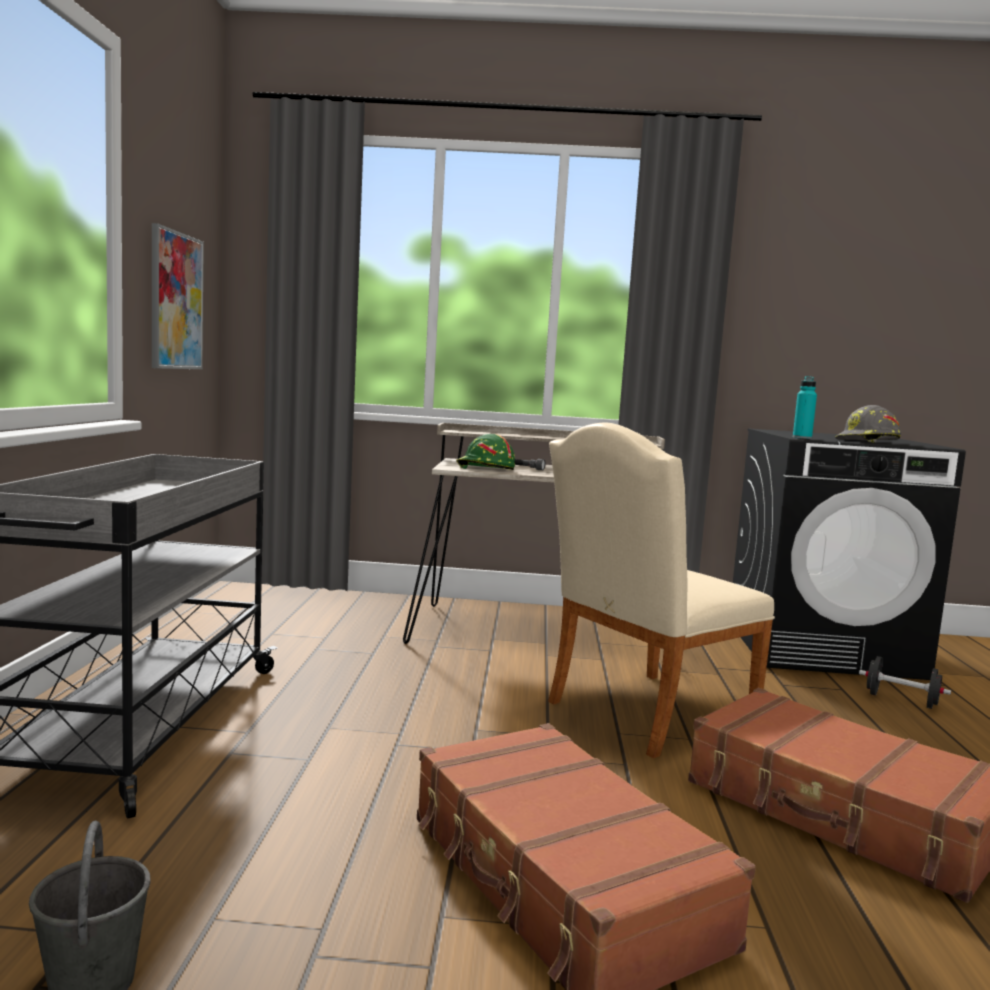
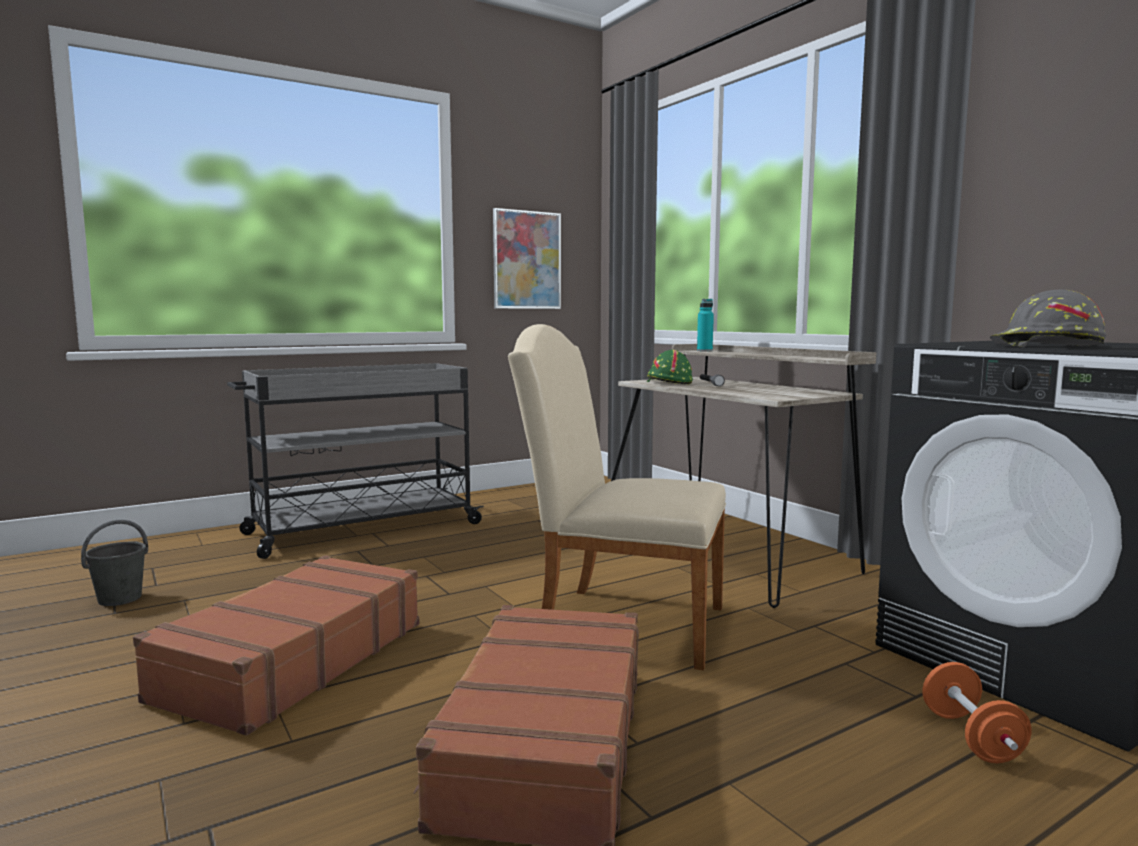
camera: 55 degrees right, 0 degrees up
turquoise bottle [793,376,817,439] -> turquoise bottle moved to [697,299,714,352]
black dumbbell [859,656,951,709] -> orange dumbbell [922,662,1031,763]

